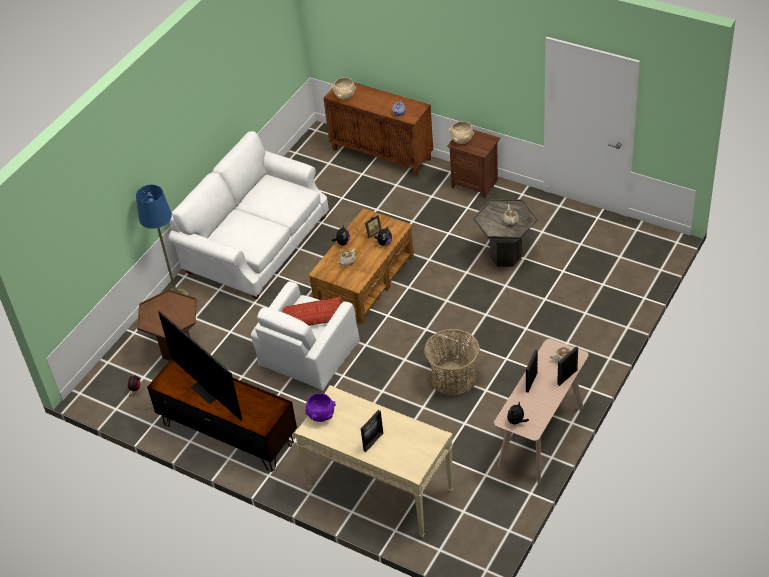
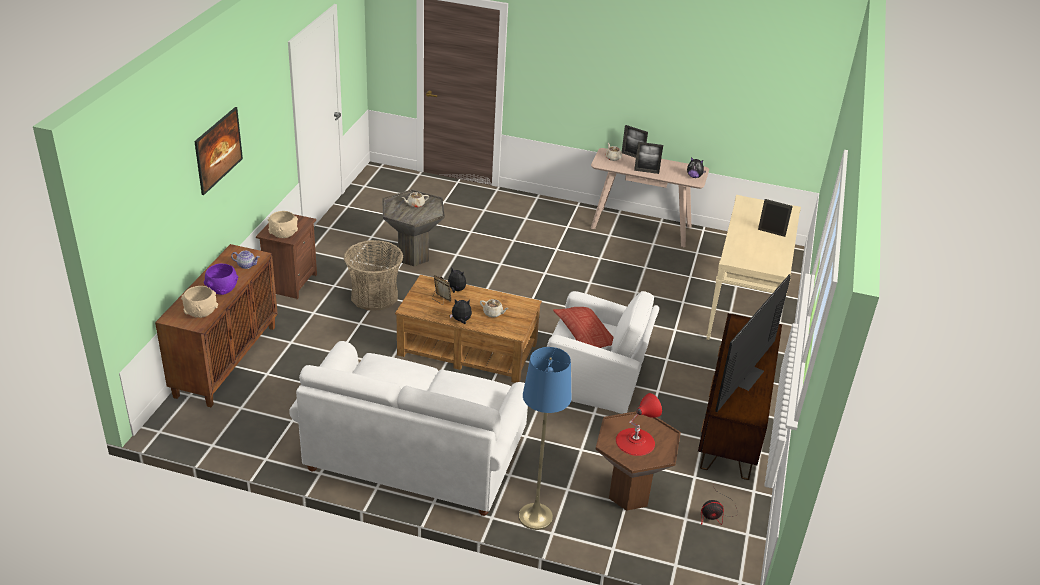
camera: 110 degrees left, 10 degrees down
purple bowl [305,393,336,422] -> purple bowl moved to [204,264,239,295]
basket [424,329,480,397] -> basket moved to [344,240,403,311]
none -> picture [194,107,243,195]
none -> red table lamp [616,393,662,456]

